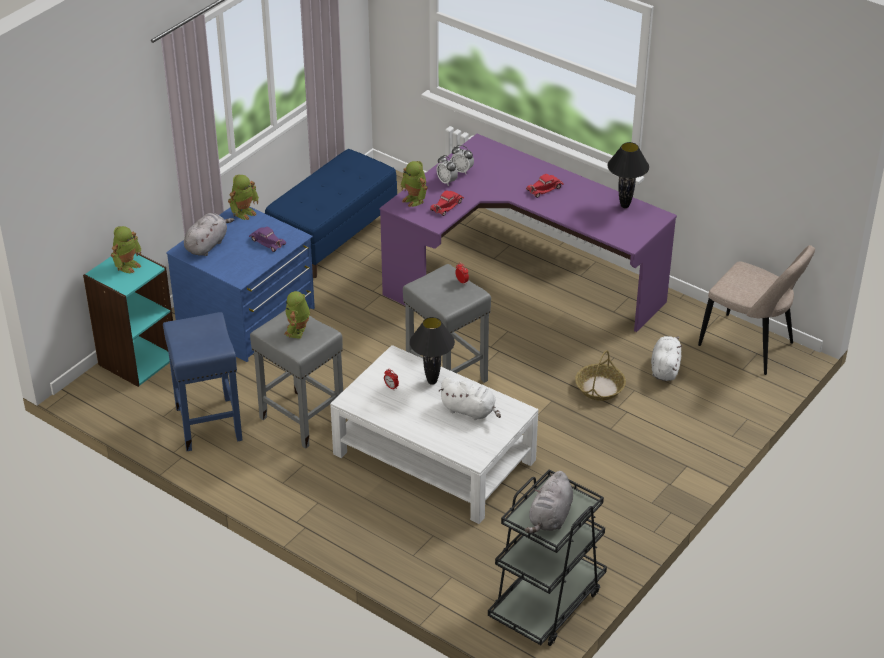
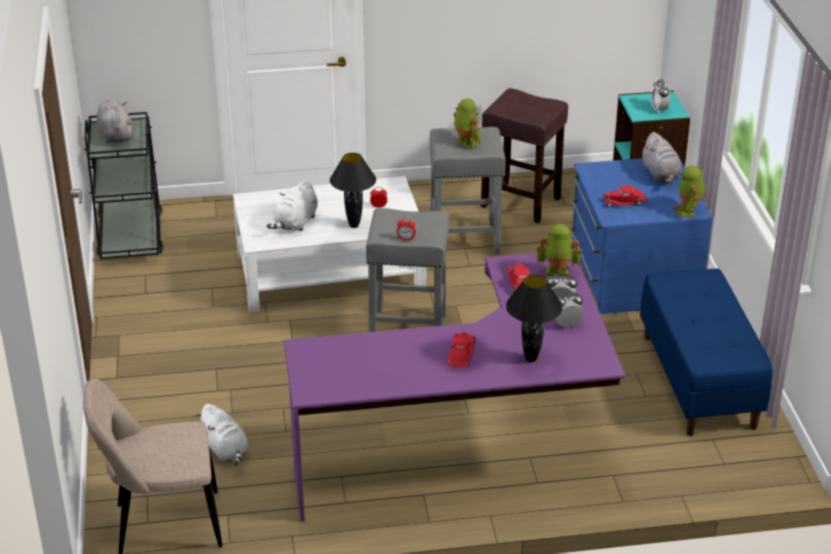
camera: 135 degrees right, 5 degrees down
toy robot [111,226,142,273] -> alarm clock [651,79,670,113]
blue stool [163,312,242,451] -> brown stool [481,88,568,223]
purple toy car [249,227,286,252] -> red toy car [602,185,647,208]
white plush toy [438,377,501,420] -> white plush toy turned 45 degrees counterclockwise [267,180,318,231]
basket [575,350,626,401] -> none
black table lamp [608,142,649,208] -> black table lamp moved to [506,275,562,362]

